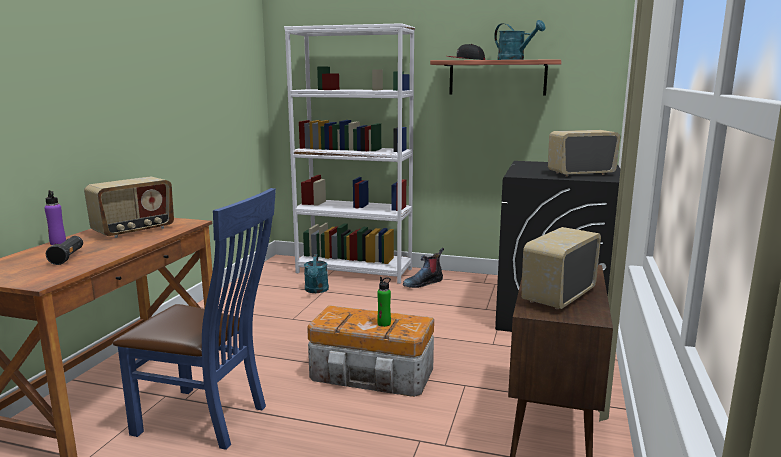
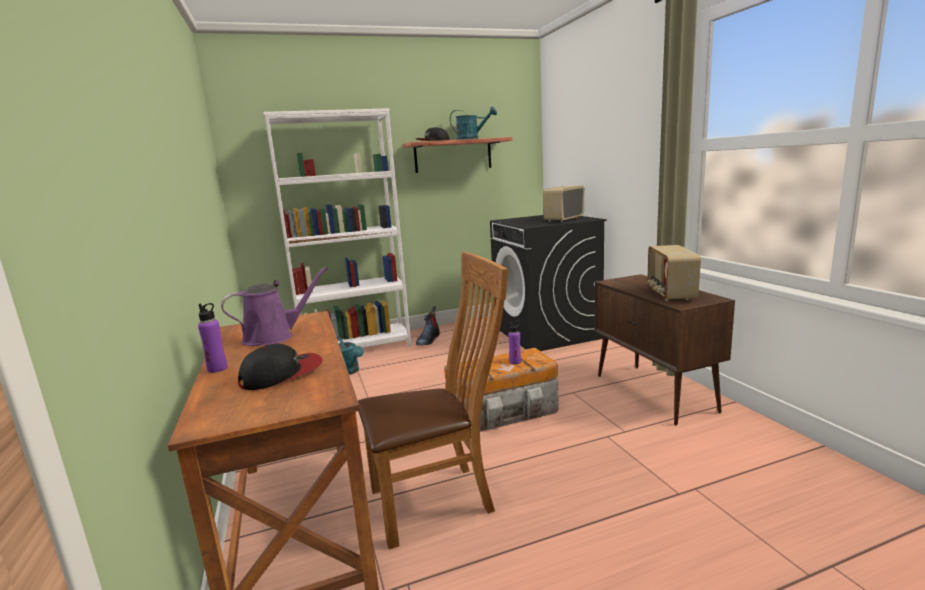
camera: 35 degrees left, 0 degrees up
black flashlight [46,236,83,265] -> cap [238,343,323,390]
radio [84,177,174,238] -> purple watering can [221,267,328,346]
blue chair [113,188,276,450] -> brown chair [358,252,508,549]
green bottle [377,277,391,327] -> purple bottle [508,320,521,364]

